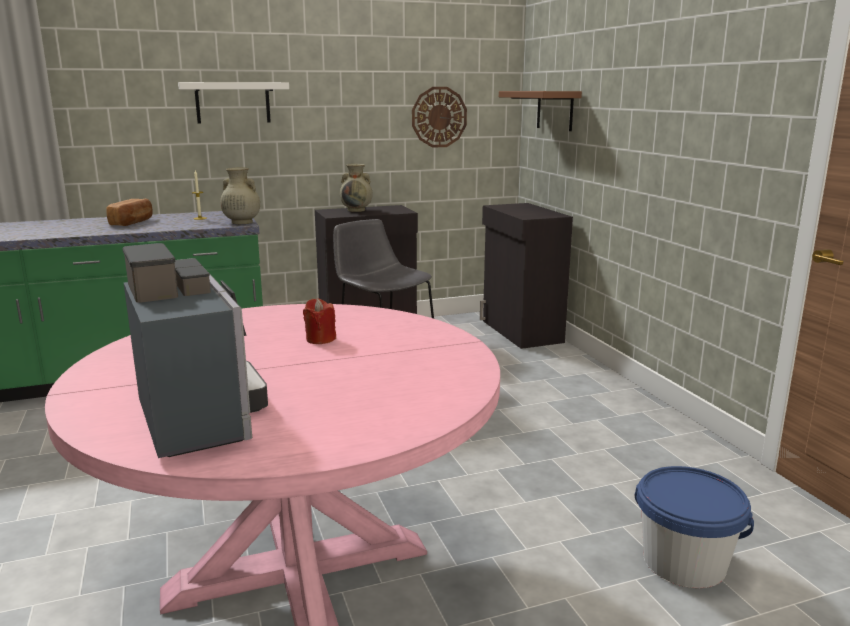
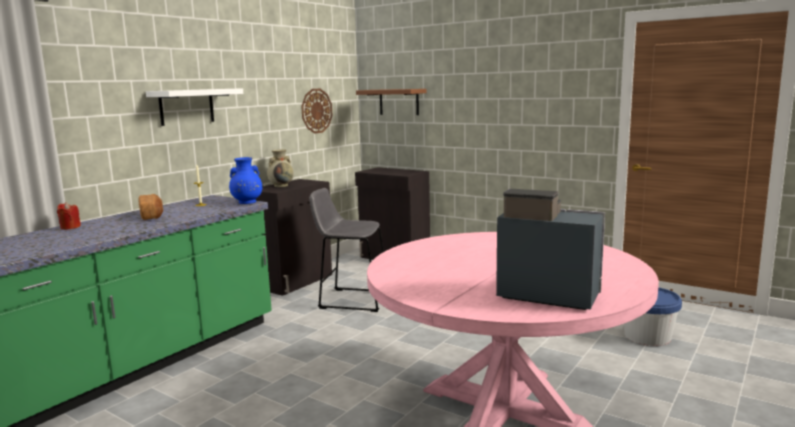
camera: 35 degrees left, 5 degrees down
beige vase [220,167,260,224] -> blue vase [229,157,262,204]
red candle [303,299,336,344] -> red candle moved to [57,202,81,230]

